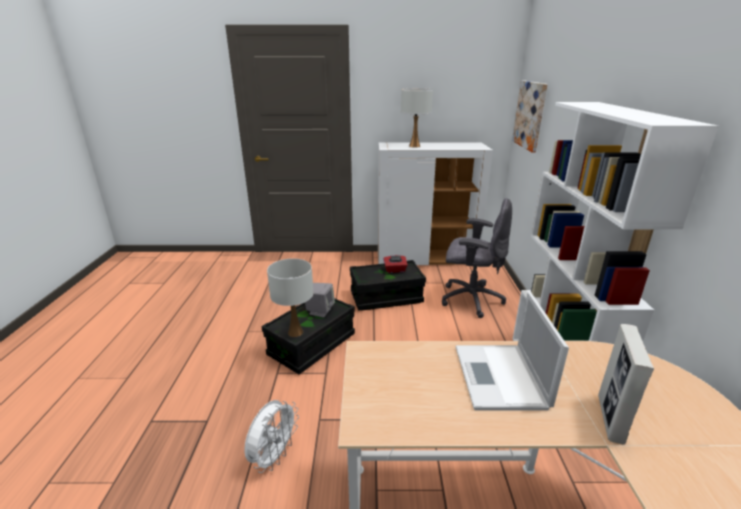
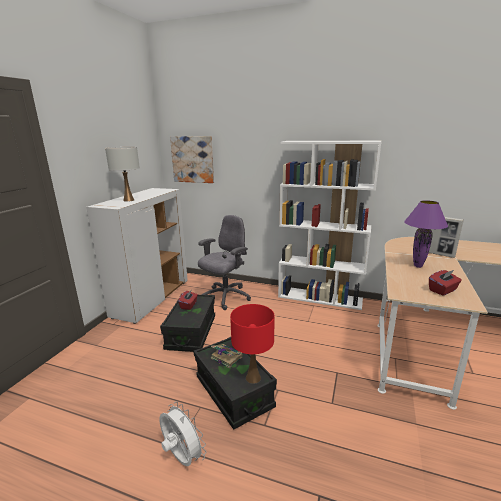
camera: 70 degrees left, 5 degrees down
white fan [244,400,299,473] -> white fan moved to [159,401,206,466]
white table lamp [267,258,313,337] -> red table lamp [230,304,275,384]
grey speaker [305,283,335,318] -> book [211,344,243,368]
laptop [455,292,569,411] -> purple table lamp [404,200,448,268]
none -> red tissue box [429,270,462,296]

